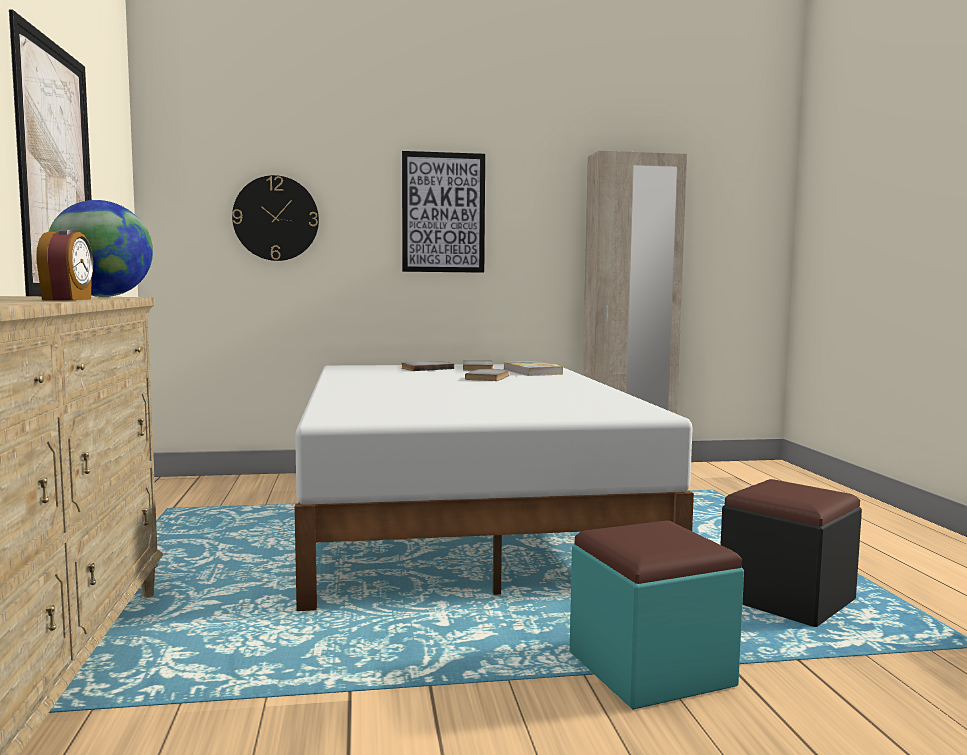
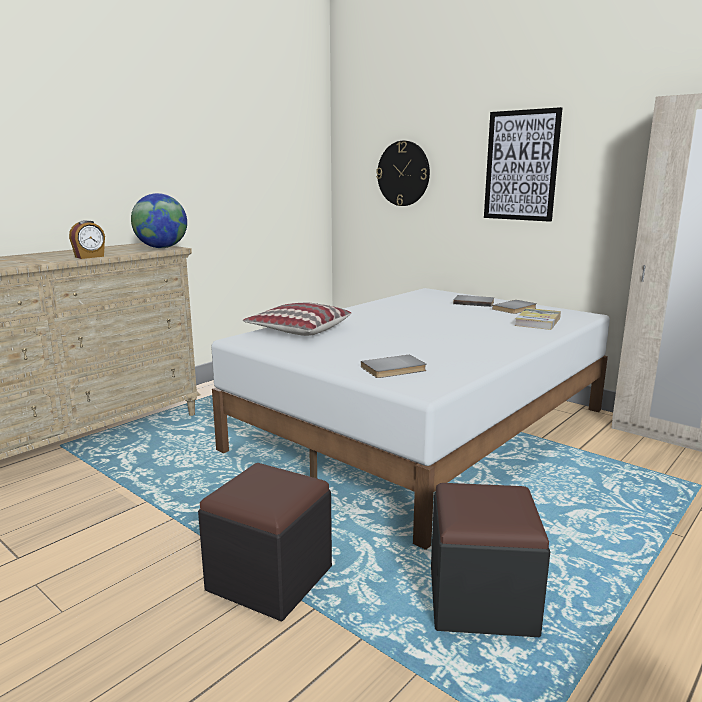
camera: 50 degrees right, 10 degrees up
picture [9,9,92,296] -> none
grey book [465,369,509,381] -> grey book moved to [361,355,426,378]
turquoise ottoman [570,520,744,710] -> black ottoman [198,463,332,621]
none -> pillow [243,303,352,336]

